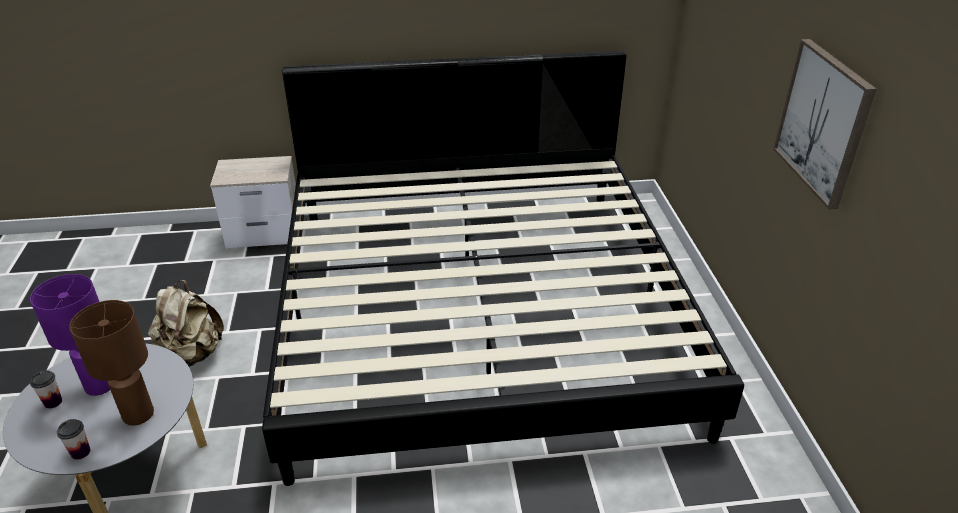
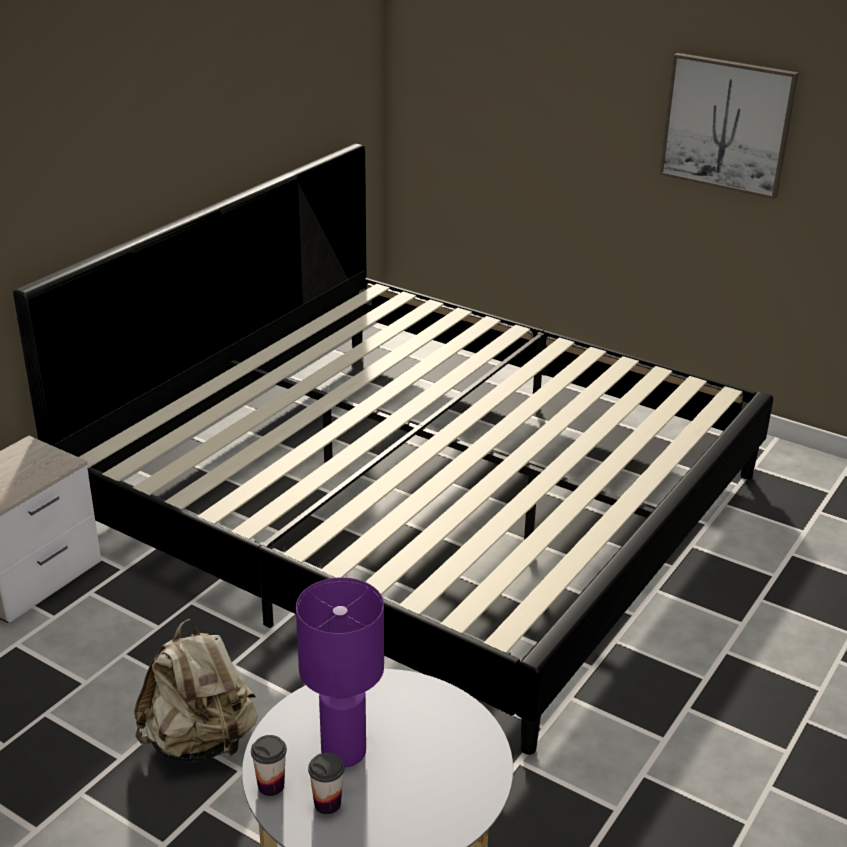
camera: 50 degrees left, 5 degrees down
cup [57,419,90,460] -> cup moved to [251,735,287,796]
brown table lamp [69,300,154,426] -> none

